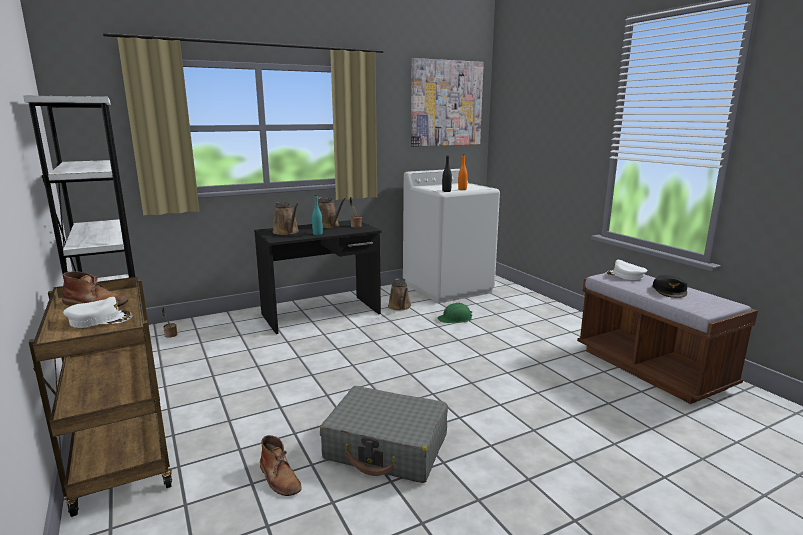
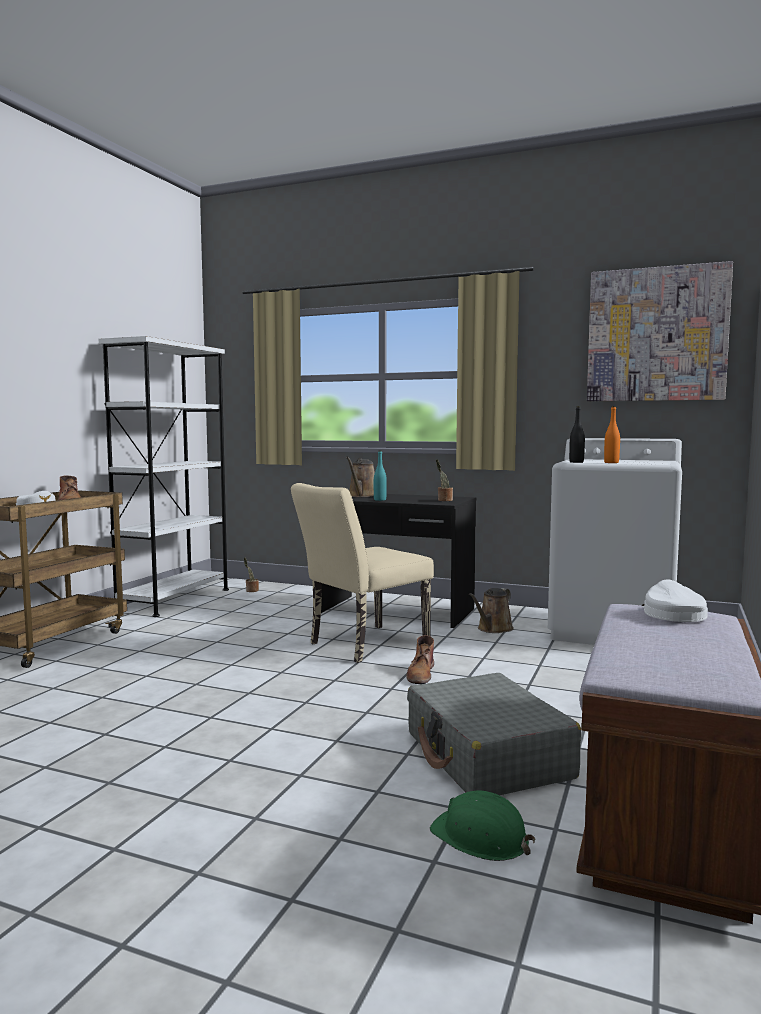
camera: 50 degrees right, 10 degrees down
brown boot [260,435,302,496] -> brown boot moved to [406,635,434,684]
brown watering can [318,197,346,228] -> none
grey suitcase [320,386,448,483] -> grey suitcase moved to [407,673,582,795]
green hard hat [437,303,472,323] -> green hard hat moved to [430,791,535,861]
black cap [652,275,687,298] -> none
none -> beige chair [291,483,434,663]

